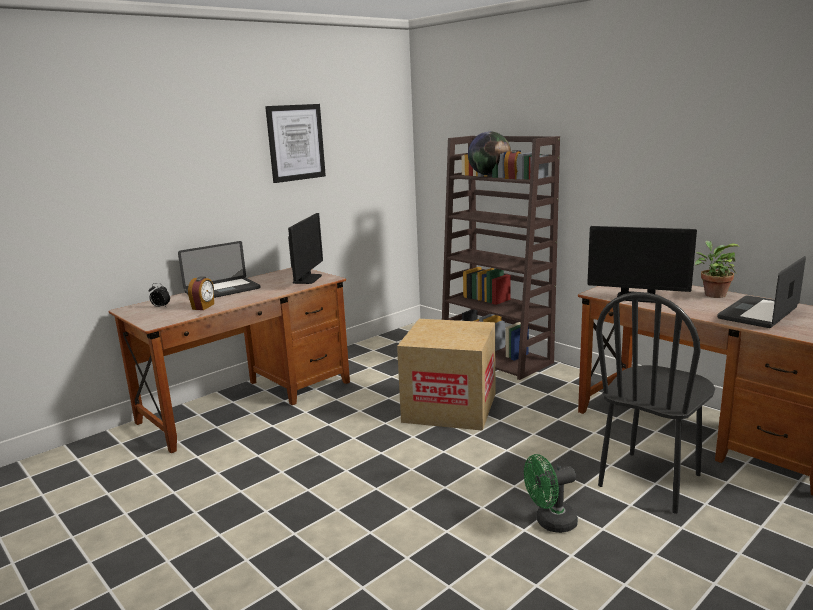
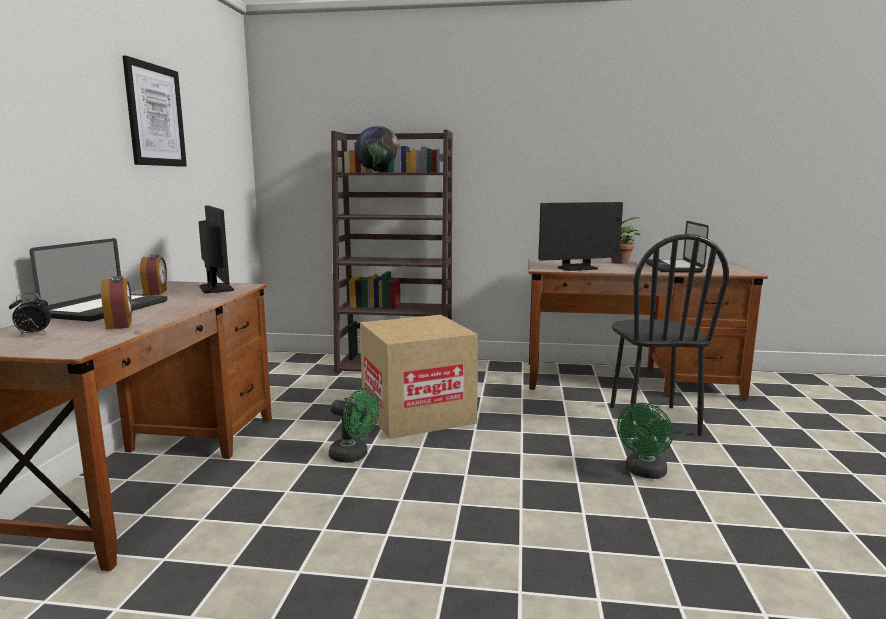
camera: 40 degrees left, 5 degrees down
alarm clock [504,150,521,179] -> alarm clock moved to [140,255,167,295]
none -> green fan [329,388,380,463]

